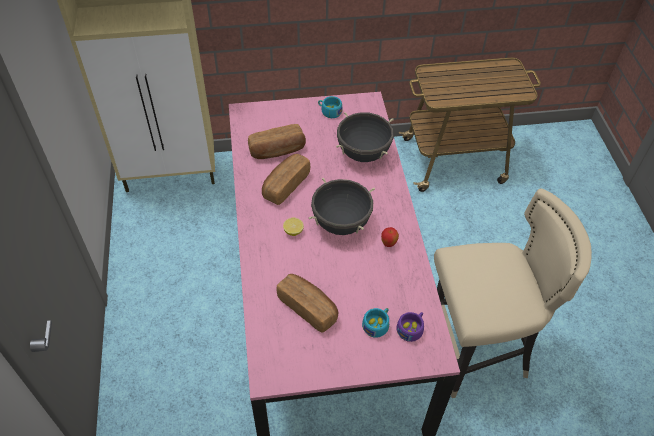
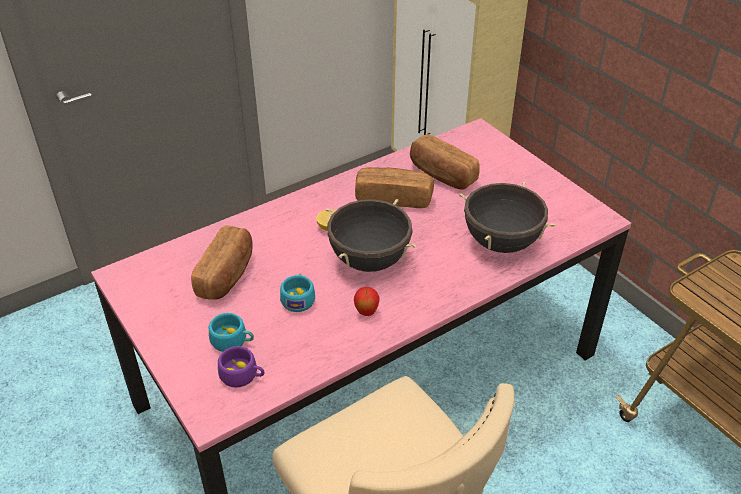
camera: 65 degrees right, 10 degrees down
turquoise cup [318,96,342,118] -> turquoise cup moved to [280,273,315,312]

